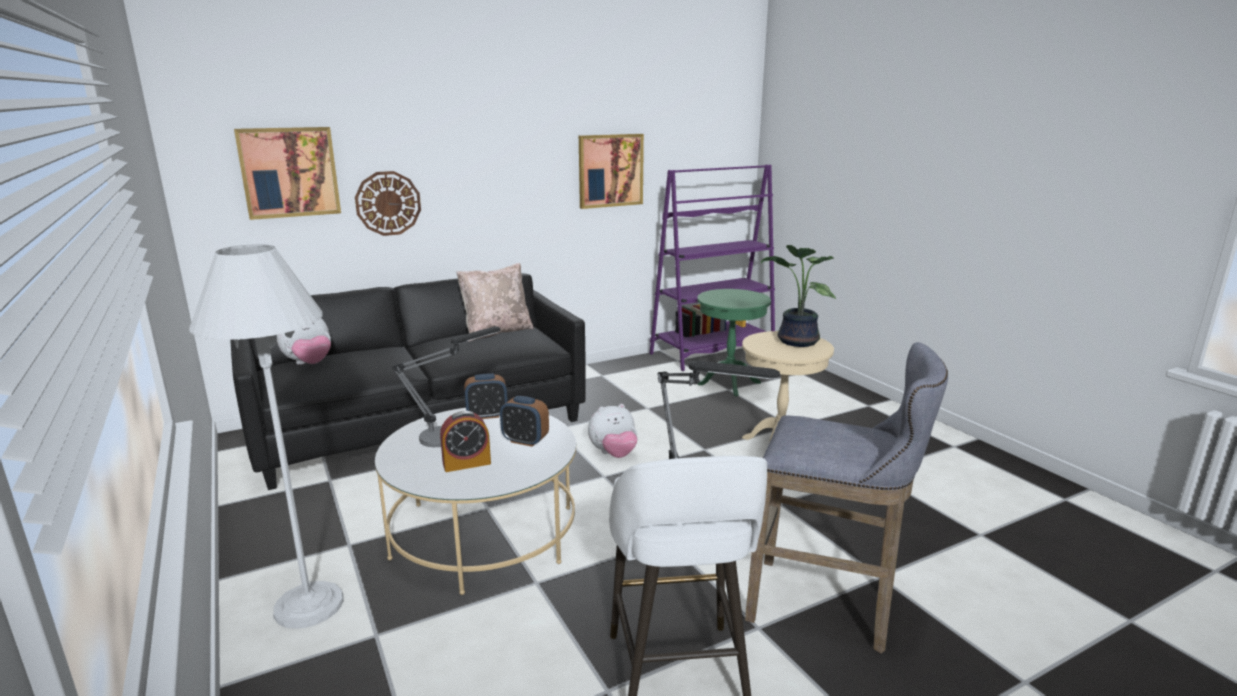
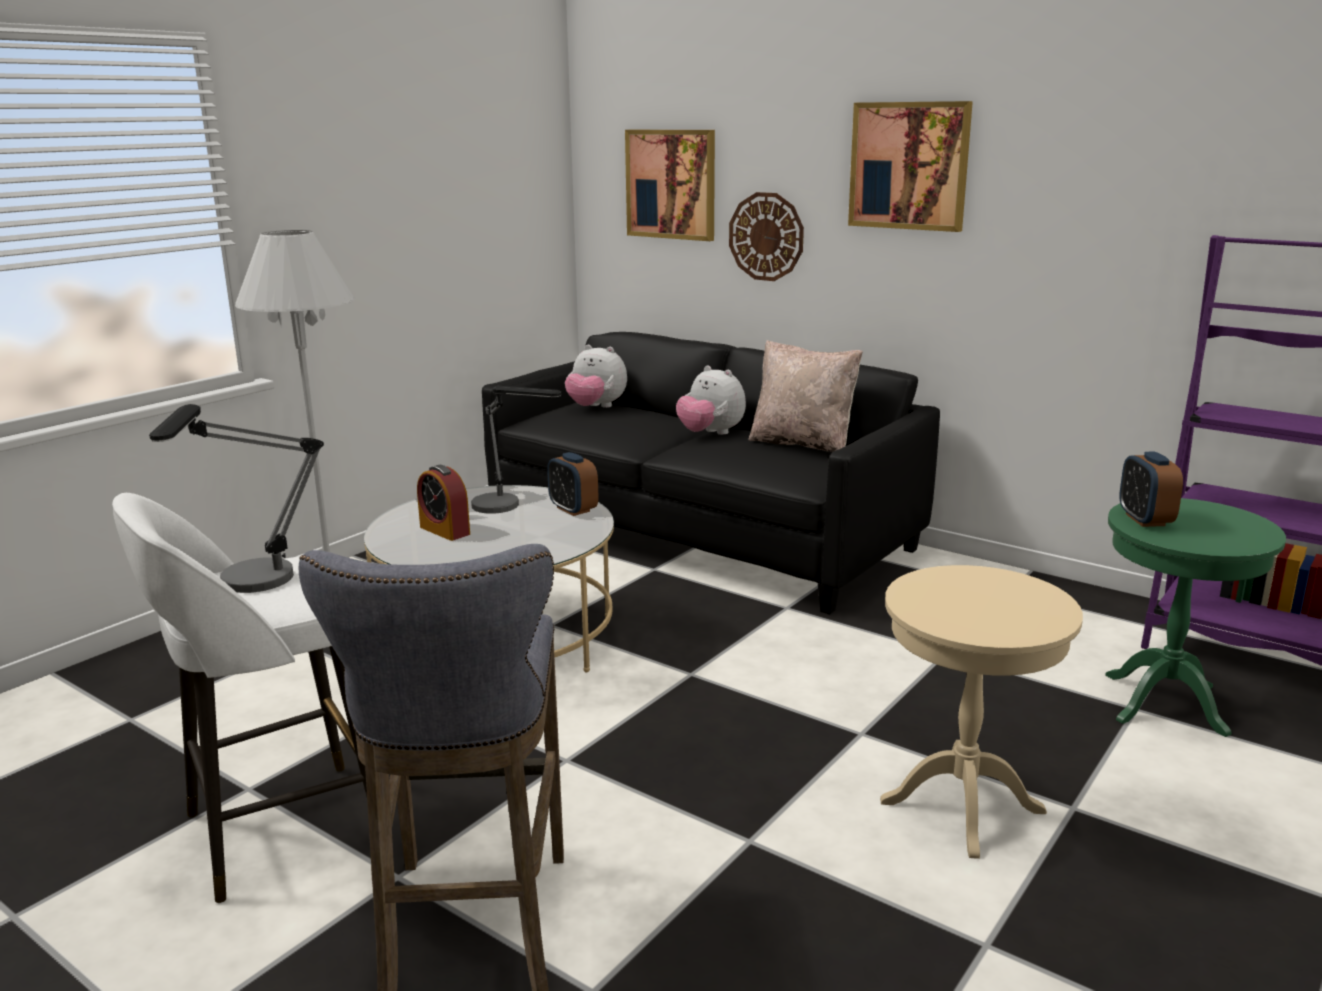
camera: 65 degrees right, 0 degrees up
alarm clock [500,396,549,447] -> alarm clock moved to [1120,451,1183,527]
picture [579,134,644,209] -> picture moved to [848,101,973,232]
plush toy [588,404,638,458] -> plush toy moved to [676,365,746,435]
potted plant [761,245,836,347] -> none

